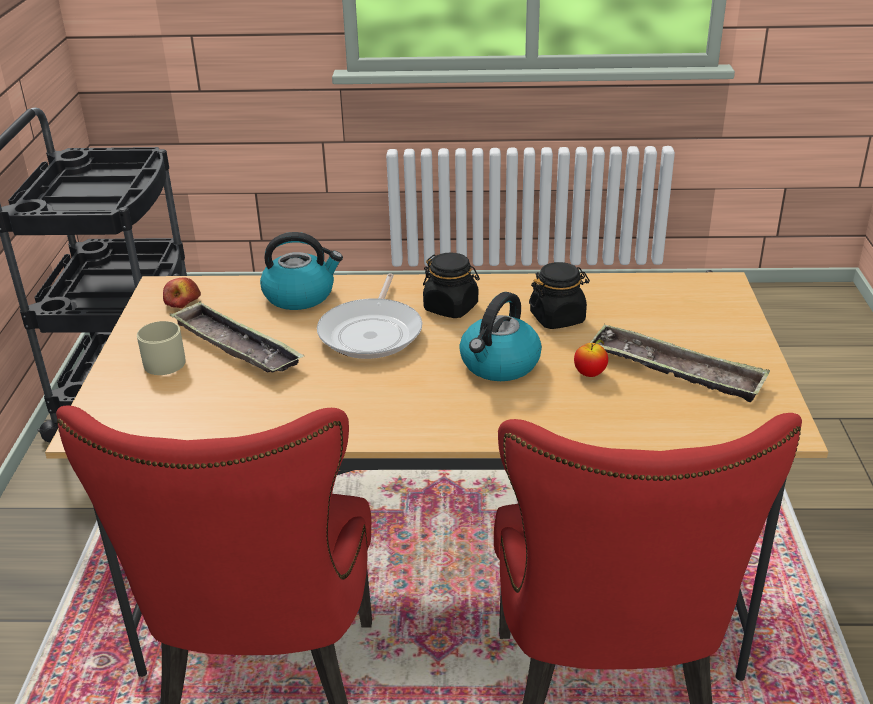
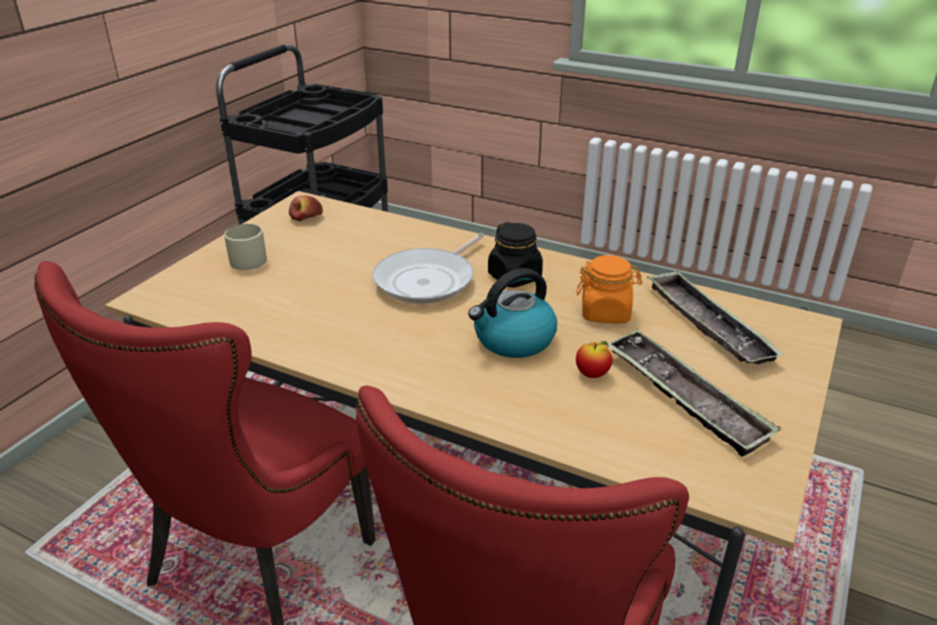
camera: 25 degrees right, 0 degrees up
tray [169,301,304,373] -> tray moved to [647,271,784,365]
kettle [260,232,343,310] -> none
black jar [529,262,590,329] -> orange jar [576,255,643,323]

